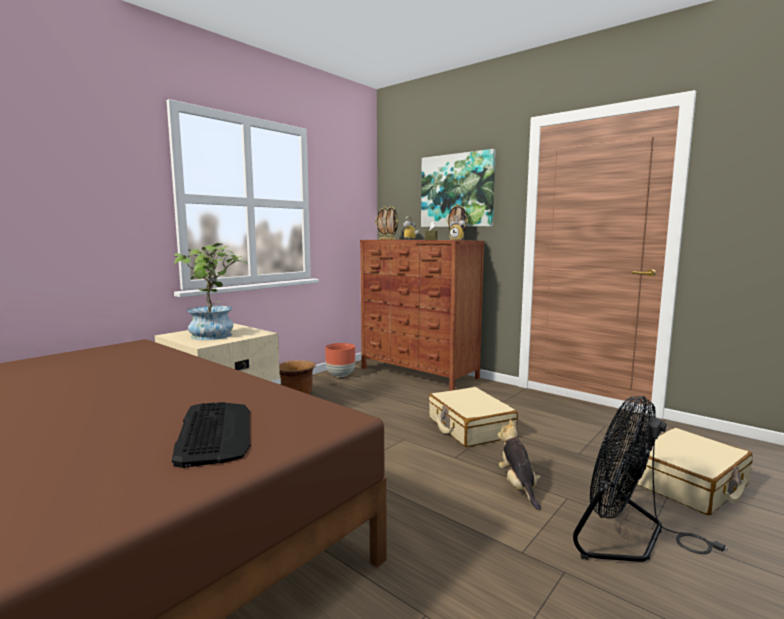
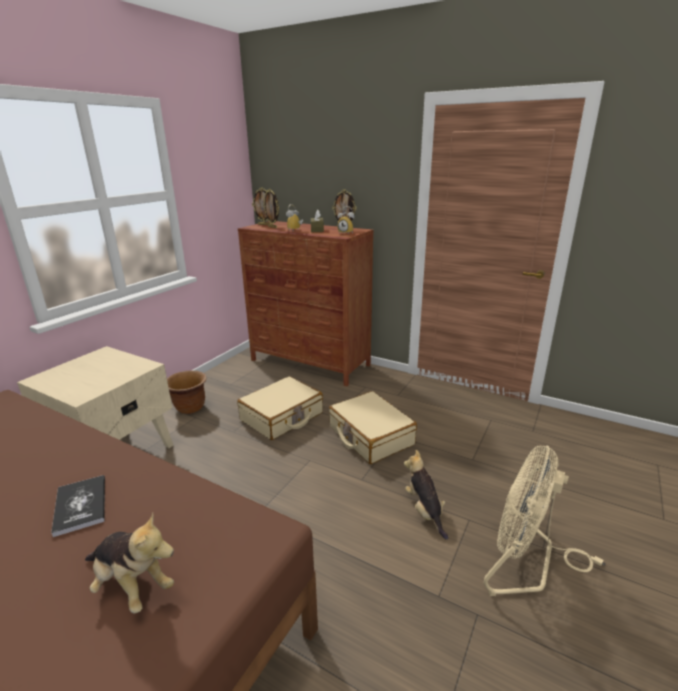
camera: 10 degrees left, 15 degrees up
keyboard [172,402,251,468] -> plush toy [85,513,174,614]
potted plant [174,243,247,340] -> none
brown planter [325,343,355,377] -> none
picture [421,149,496,227] -> none
black fan [573,396,727,562] -> beige fan [484,445,605,596]
beige suitcase [628,428,753,515] -> beige suitcase moved to [237,376,323,440]
none -> book [51,475,105,537]

